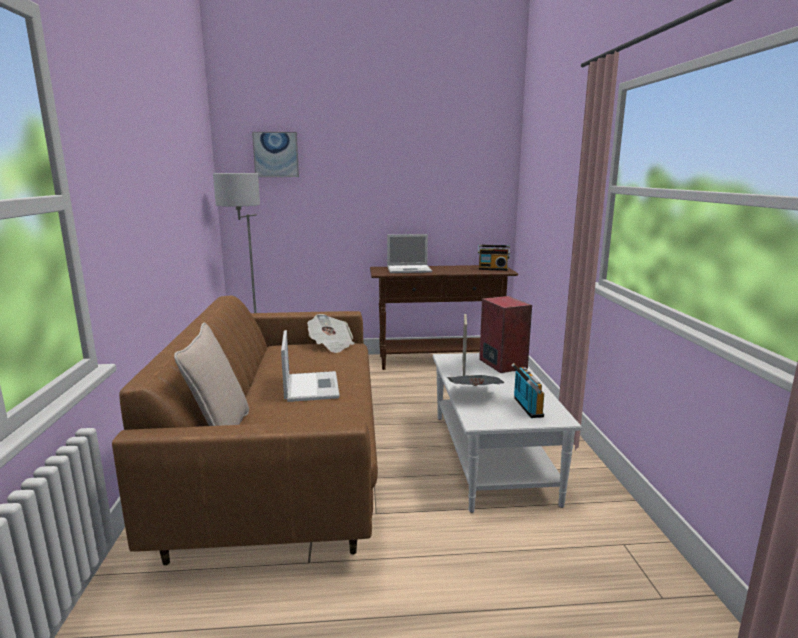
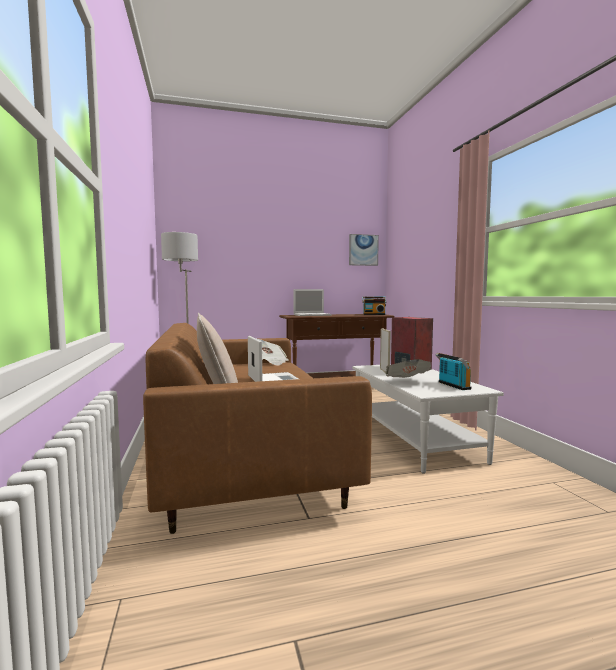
camera: 10 degrees left, 10 degrees down
picture [252,132,299,177] -> picture moved to [349,234,379,266]

